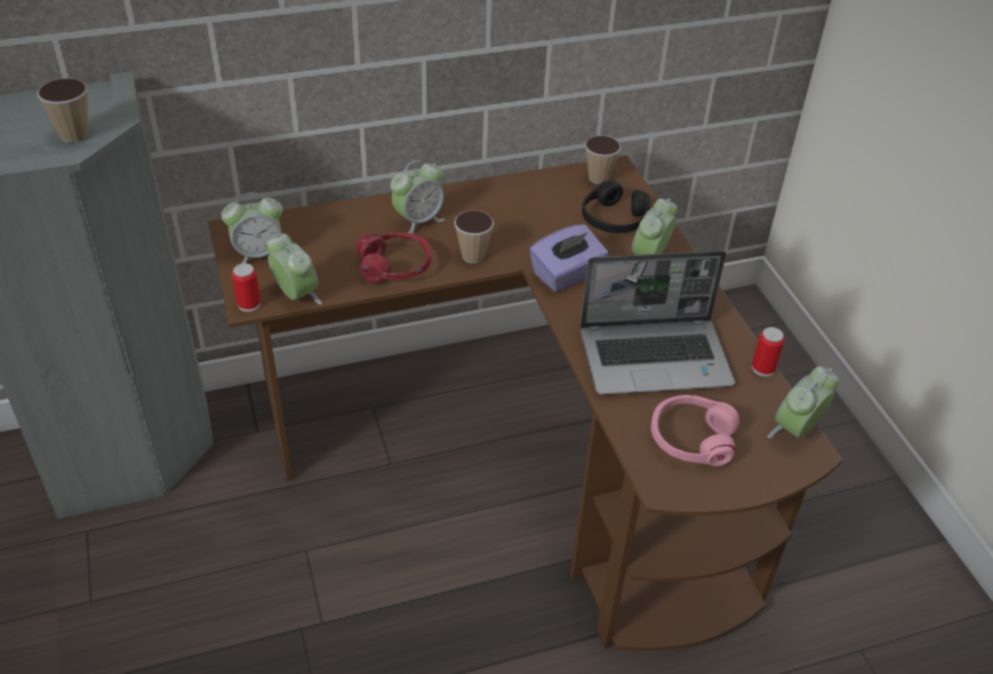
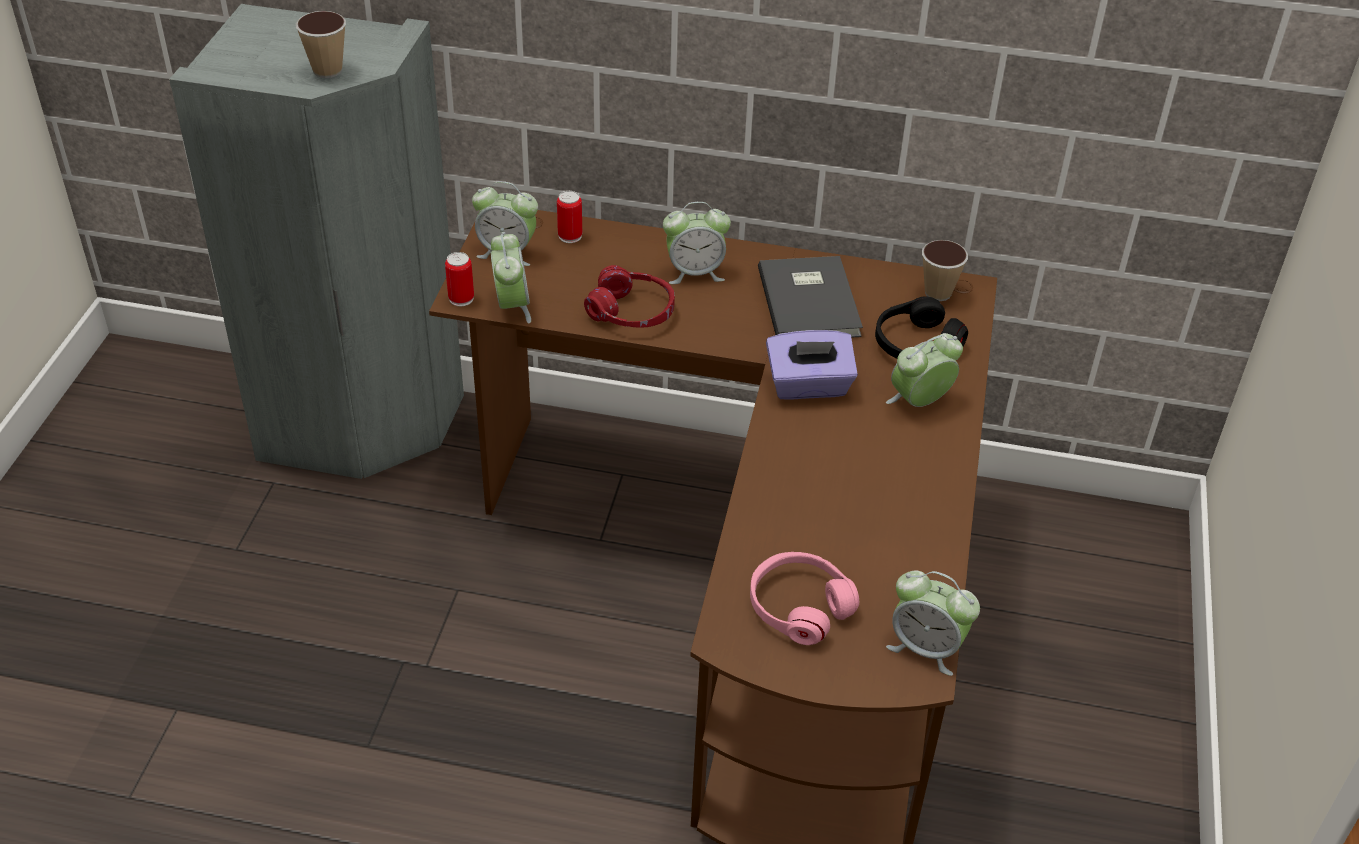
camera: 30 degrees right, 0 degrees up
cup [454,210,494,263] -> none
laptop [580,251,735,395] -> none
can [752,327,785,377] -> can moved to [557,191,582,243]
alarm clock [767,366,839,438] -> alarm clock turned 135 degrees counterclockwise [886,570,980,676]
none -> grey book [758,256,863,338]

